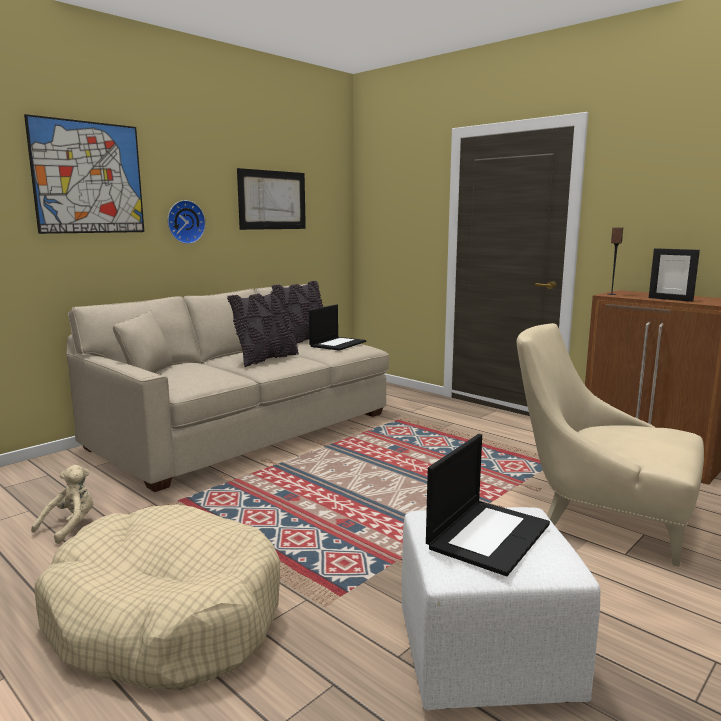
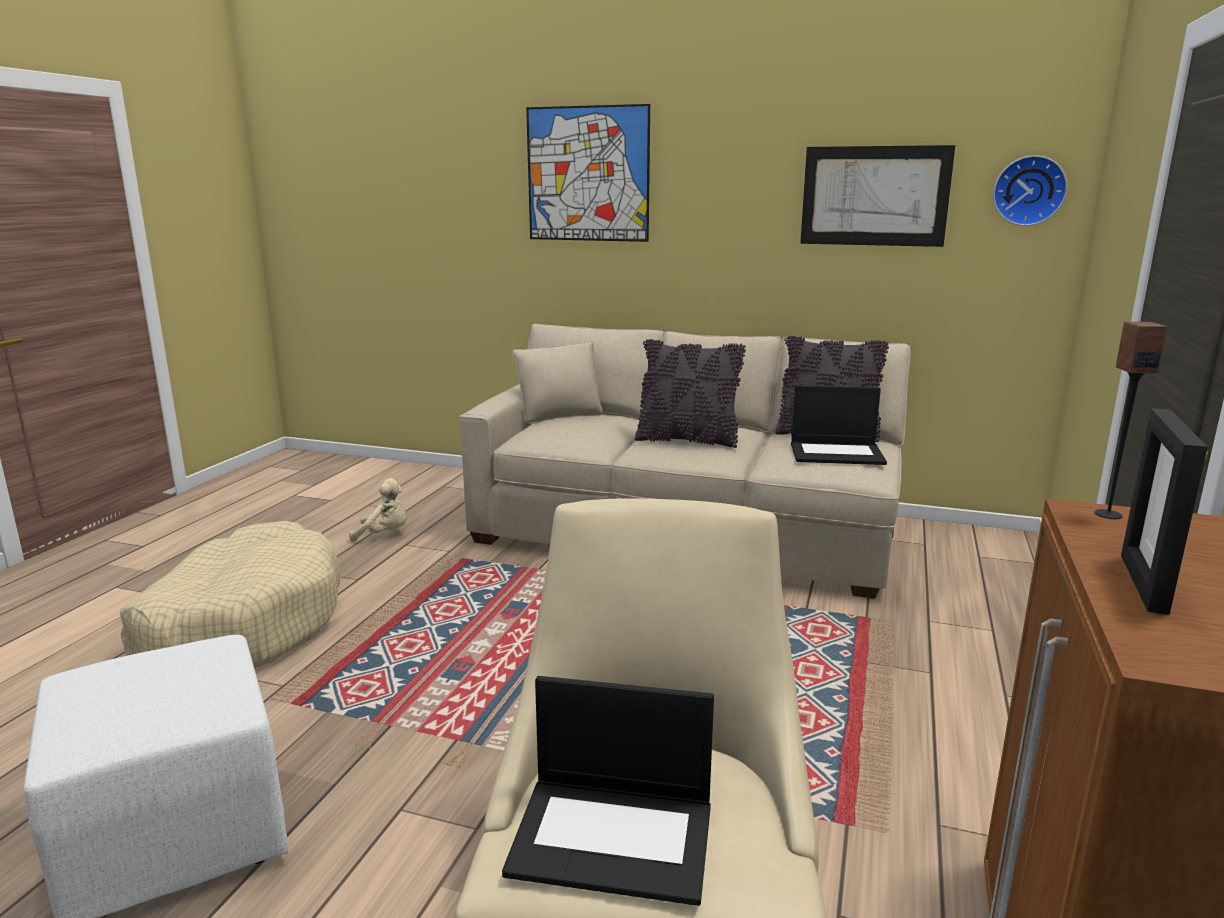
camera: 65 degrees right, 5 degrees up
wall clock [167,200,206,244] -> wall clock moved to [993,155,1067,226]
laptop [426,434,550,576] -> laptop moved to [502,676,714,906]

